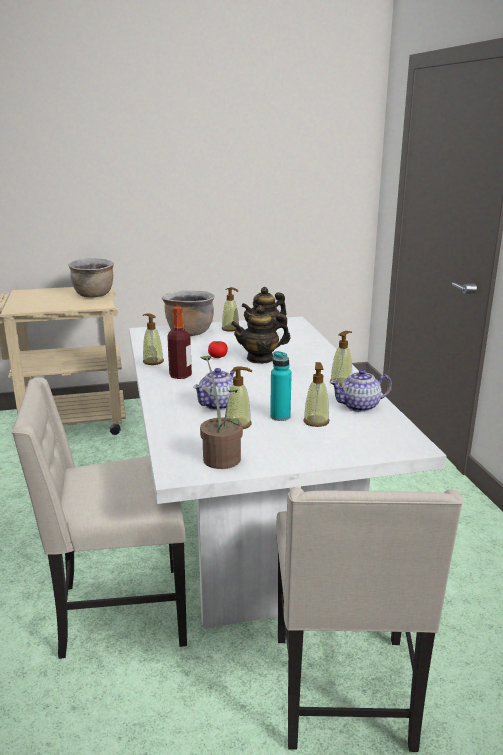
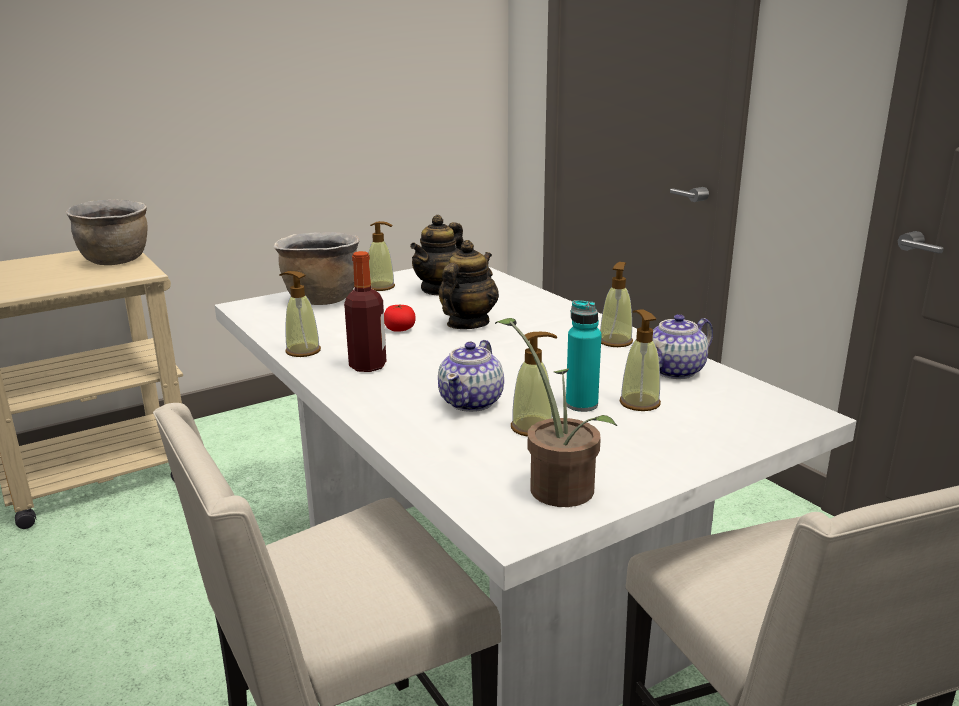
camera: 20 degrees left, 0 degrees up
teapot [231,306,290,364] -> teapot turned 150 degrees clockwise [438,240,499,329]

